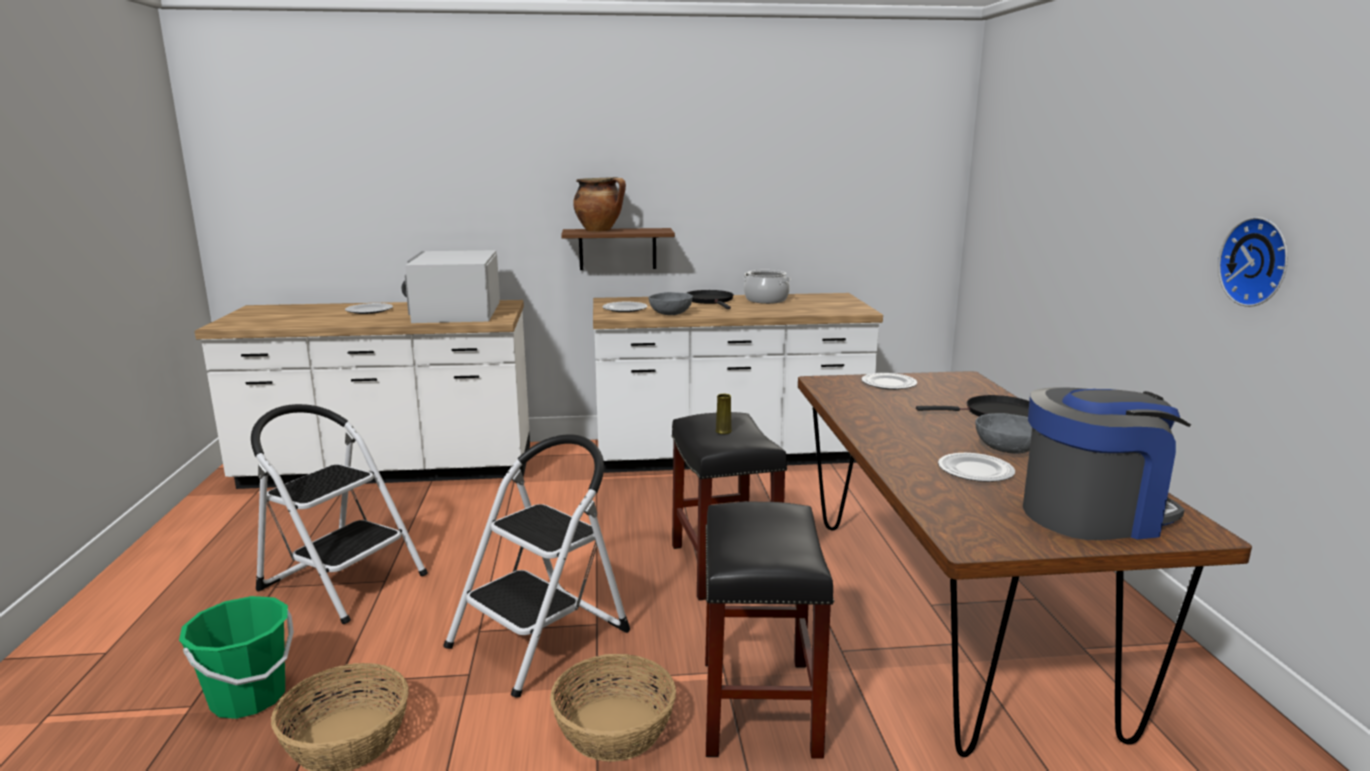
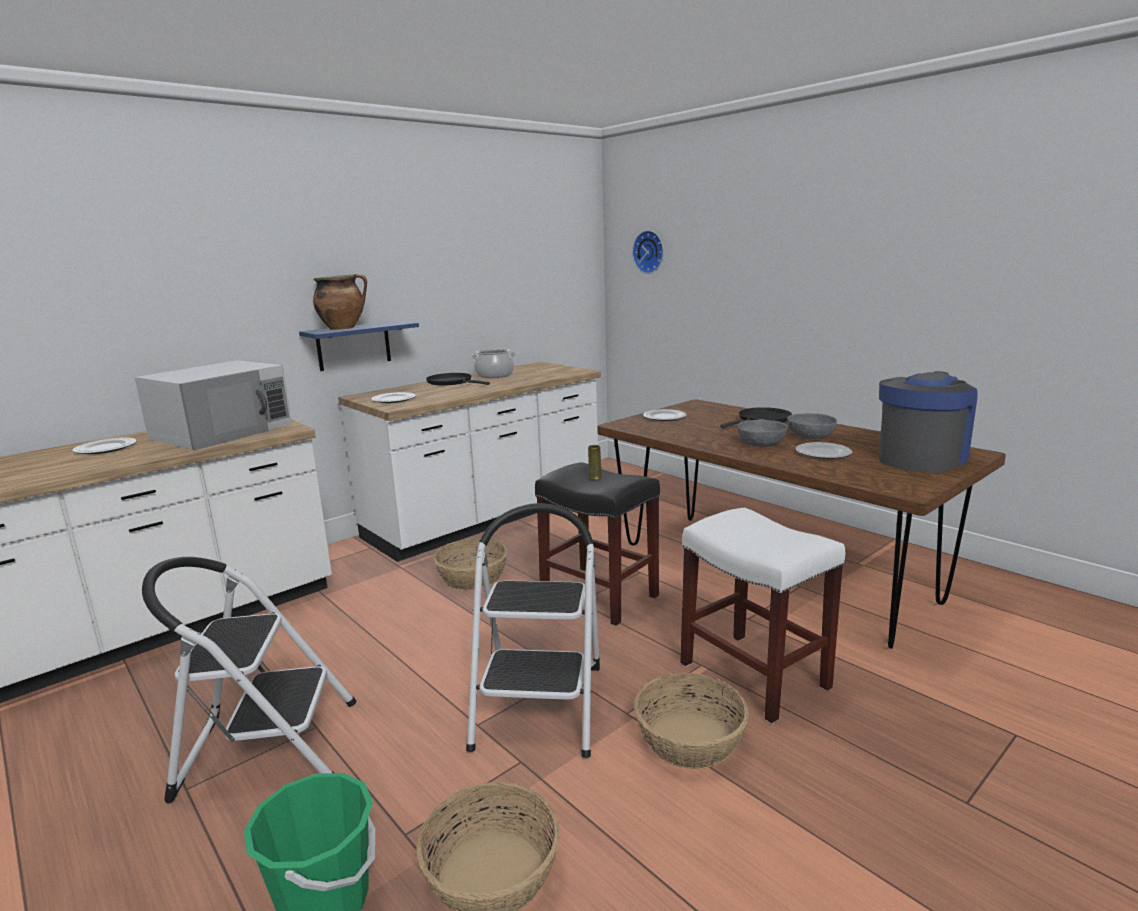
camera: 35 degrees left, 0 degrees up
white microwave [401,250,500,323] -> white microwave turned 105 degrees counterclockwise [134,360,292,450]
brown shelf [561,228,675,270] -> blue shelf [299,321,419,371]
grey bowl [648,292,693,315] -> grey bowl moved to [738,419,787,447]
black stool [705,502,834,759] -> white stool [680,508,845,724]
wall clock [1218,217,1288,307] -> wall clock moved to [632,230,664,274]
none -> basket [433,538,508,590]

